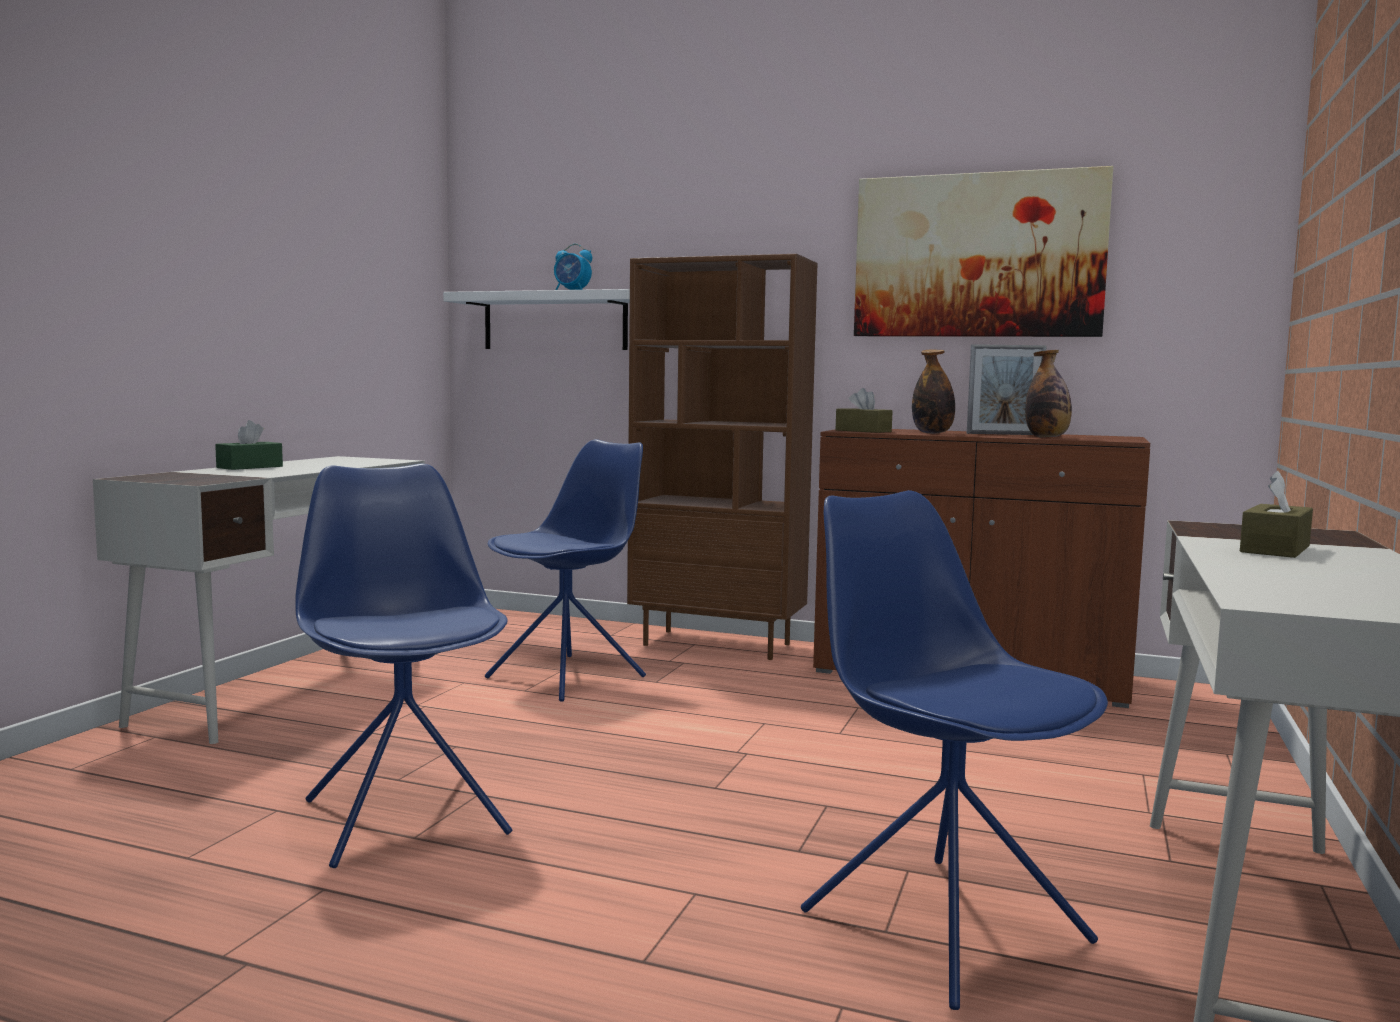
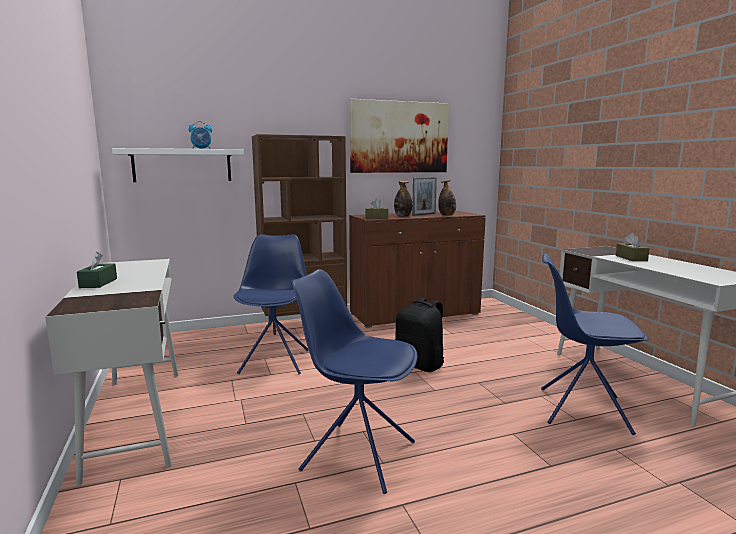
camera: 40 degrees left, 5 degrees up
none -> black backpack [395,298,444,372]

